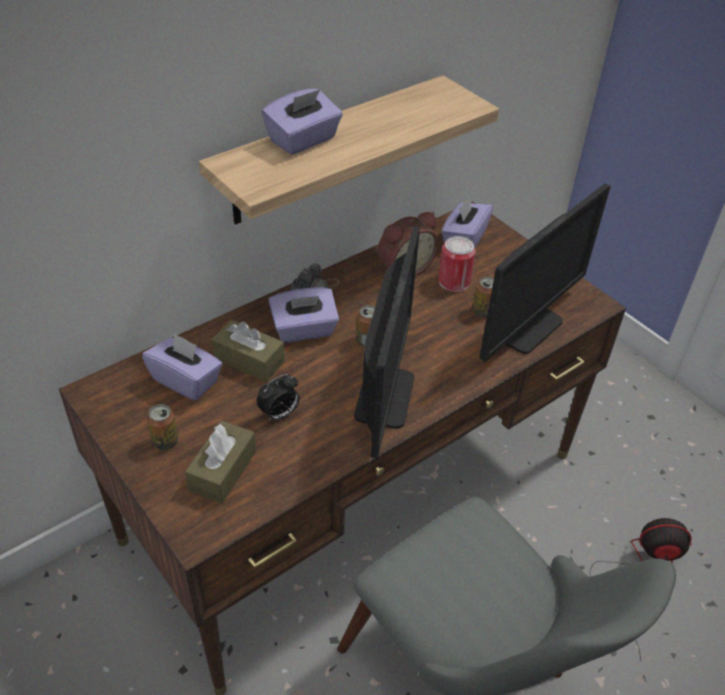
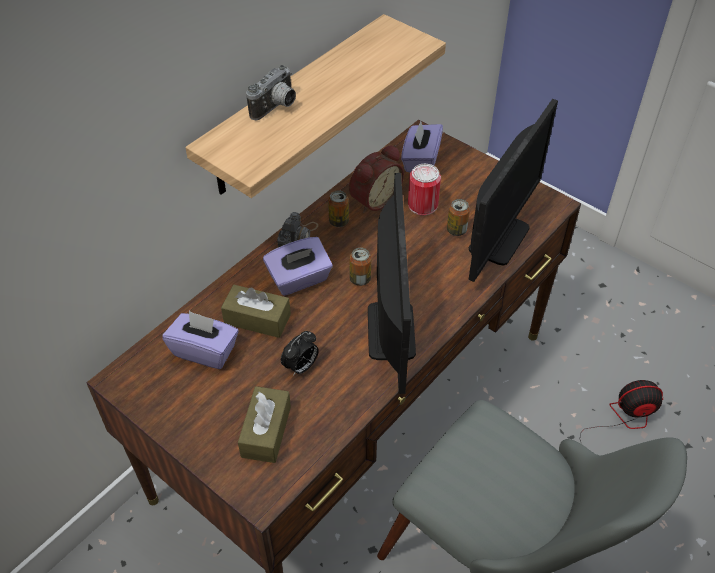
camera: 10 degrees left, 5 degrees up
can [147,404,179,450] -> can moved to [328,190,349,227]
purple tissue box [262,89,343,155] -> camera [246,65,296,120]

